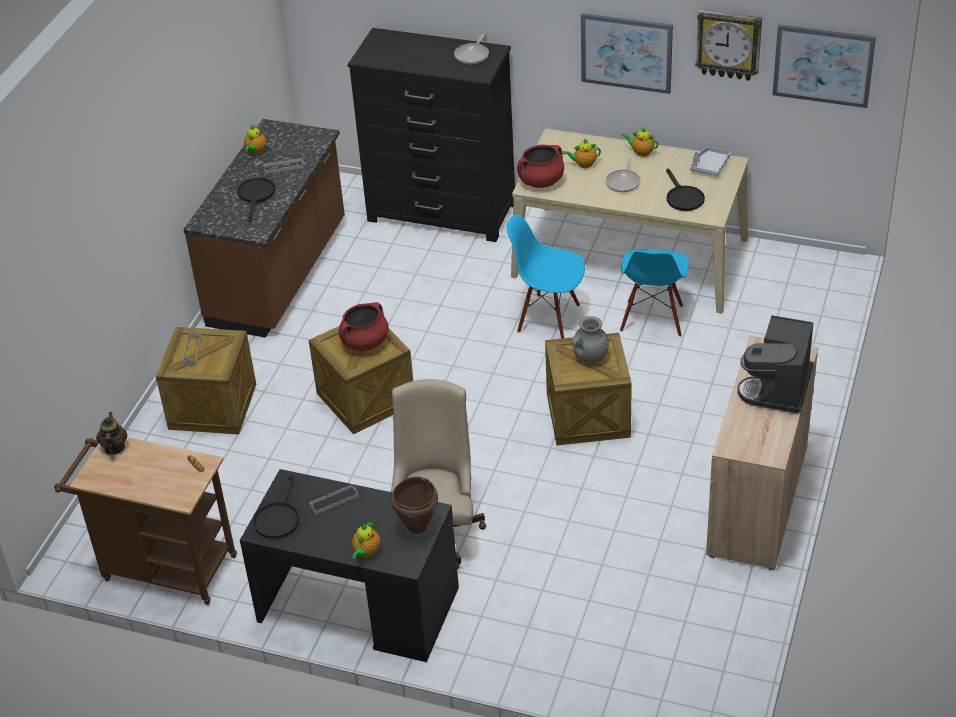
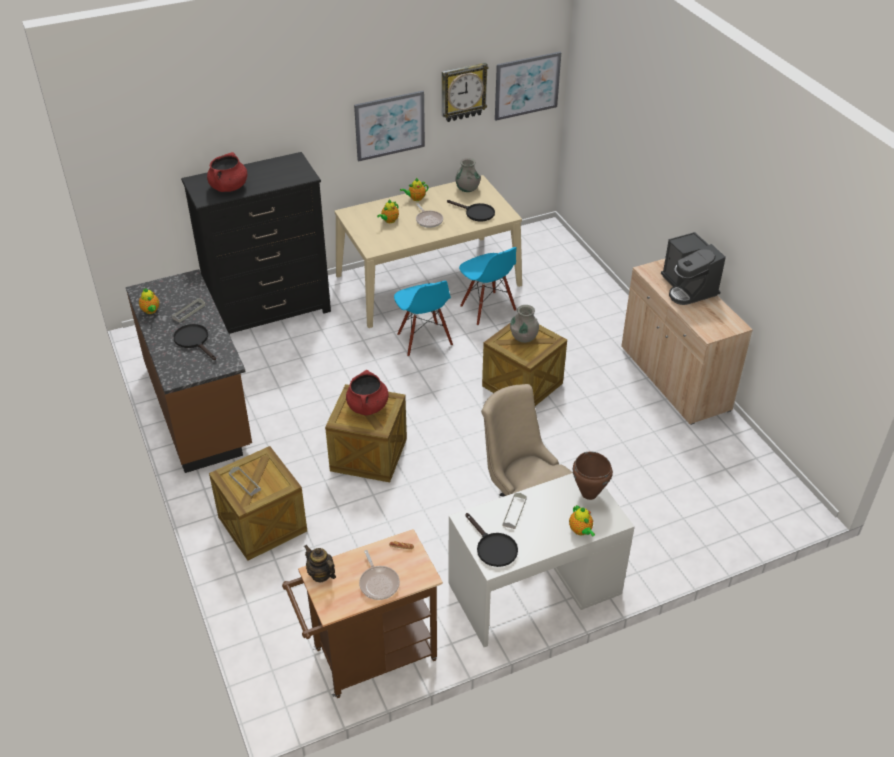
camera: 45 degrees left, 0 degrees up
black desk [240,469,459,662] -> white desk [448,473,635,647]
frying pan [454,33,489,64] -> frying pan moved to [359,550,400,600]
blue chair [506,214,585,339] -> blue chair turned 90 degrees counterclockwise [394,281,453,357]
red cooking pot [517,145,564,188] -> red cooking pot moved to [207,152,247,192]
grey tray [690,147,731,177] -> grey vase [455,158,481,192]

